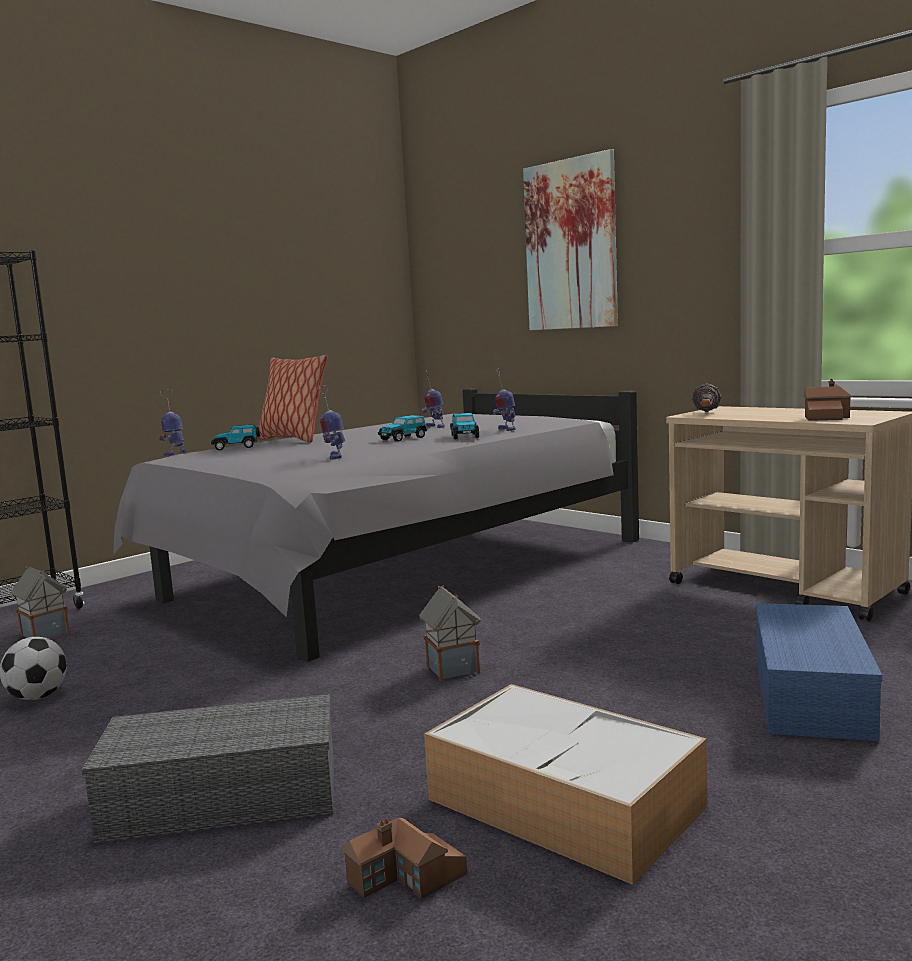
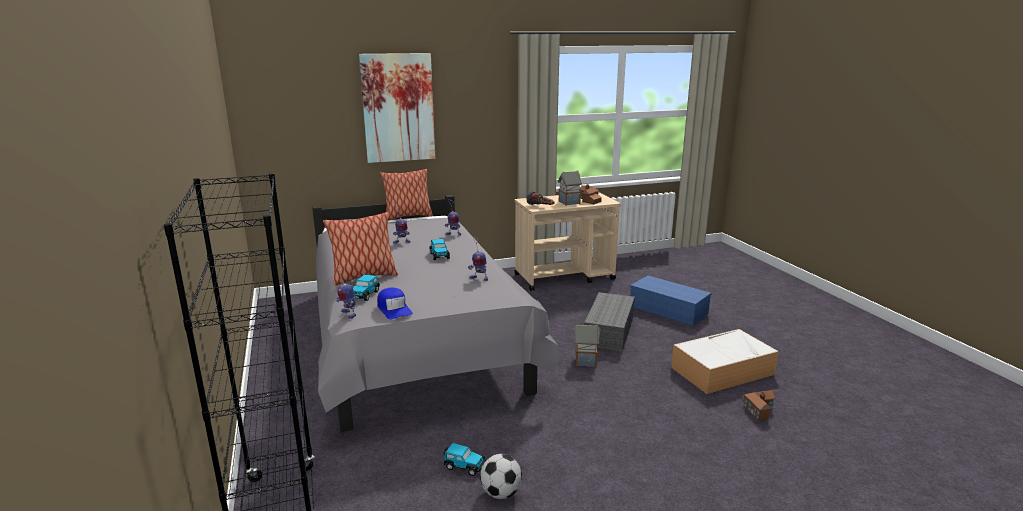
camera: 65 degrees left, 10 degrees up
toy house [10,565,70,638] -> toy house moved to [558,170,582,206]
grey storage box [81,694,334,844] -> grey storage box moved to [584,292,635,352]
toy car [450,413,479,439] -> toy car moved to [444,443,486,476]
none -> blue cap [377,288,413,319]
none -> pillow [380,169,433,221]

